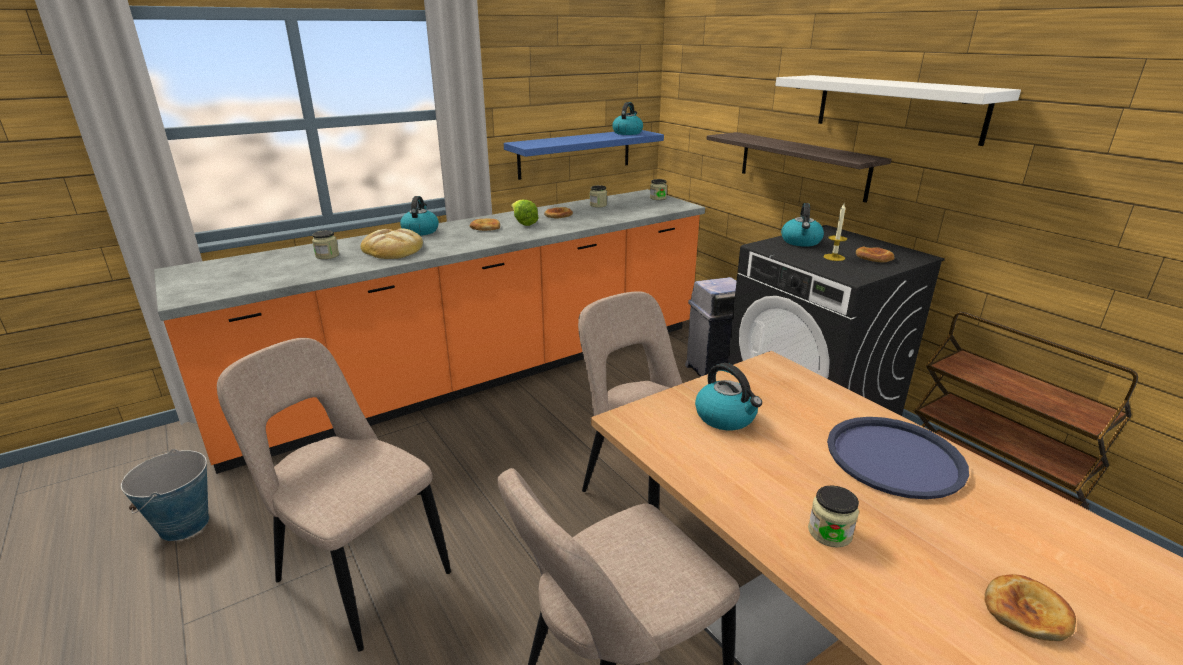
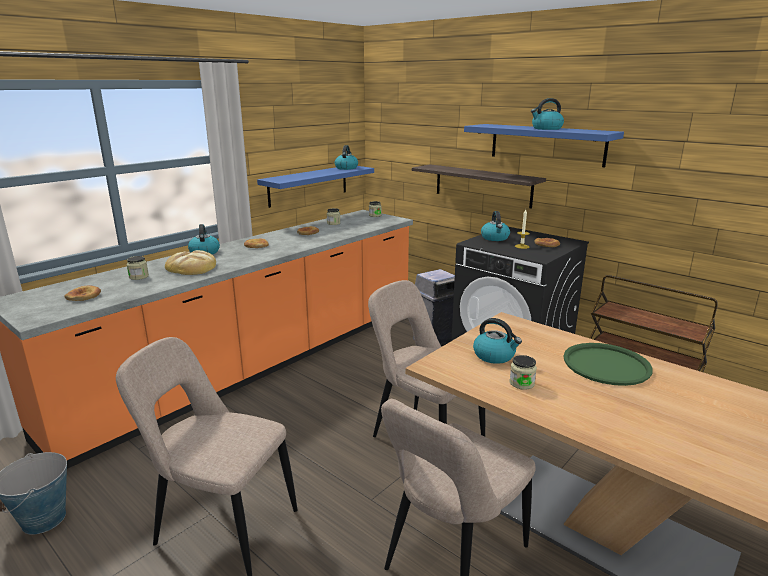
camera: 15 degrees left, 5 degrees down
lettuce [511,199,538,226] -> none
white shelf [775,75,1021,146] -> blue shelf [464,124,624,167]
jar [808,485,859,548] -> jar moved to [510,355,537,390]
blue tray [827,417,969,499] -> green tray [563,343,653,386]
bread [985,574,1076,641] -> bread moved to [64,286,101,301]
none -> kettle [531,98,564,130]

